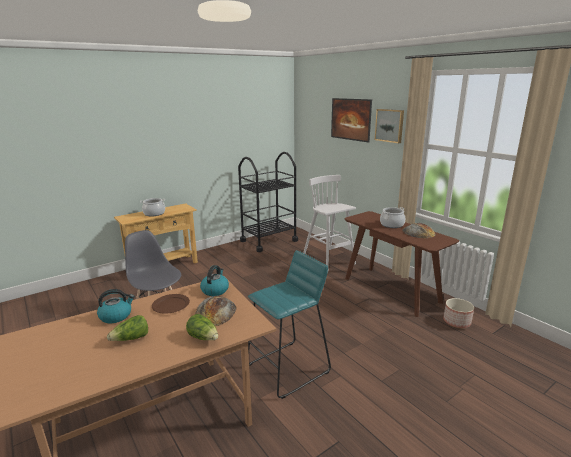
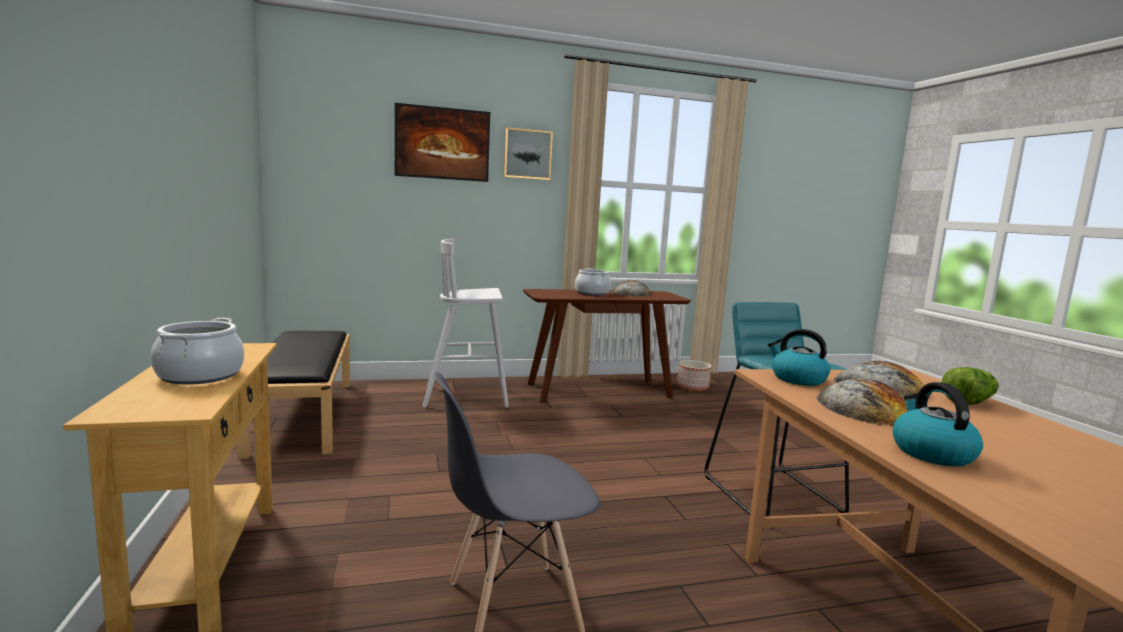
camera: 70 degrees left, 10 degrees down
lettuce [107,315,148,341] -> none
brown plate [152,294,190,314] -> bread [816,379,908,426]
black cart [238,152,298,252] -> black bench [237,331,350,459]

